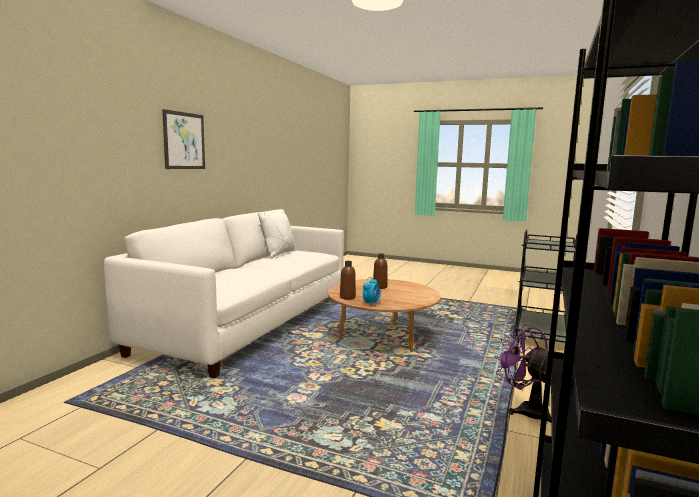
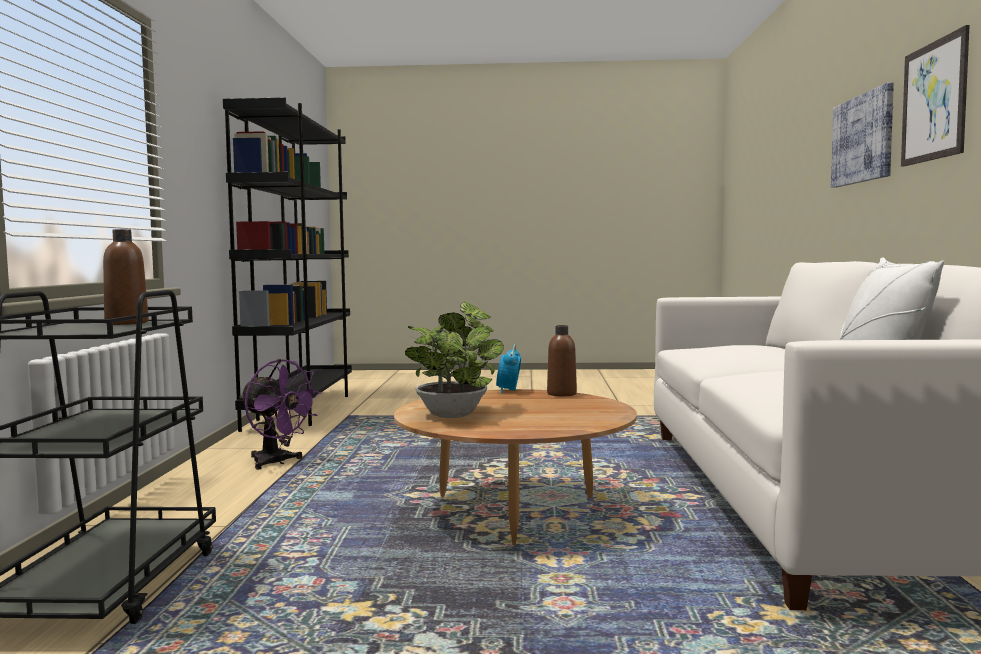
camera: 160 degrees right, 5 degrees down
brown bottle [373,253,387,289] -> brown bottle moved to [103,229,149,325]
none -> potted plant [405,302,504,418]
none -> picture [831,82,894,188]

